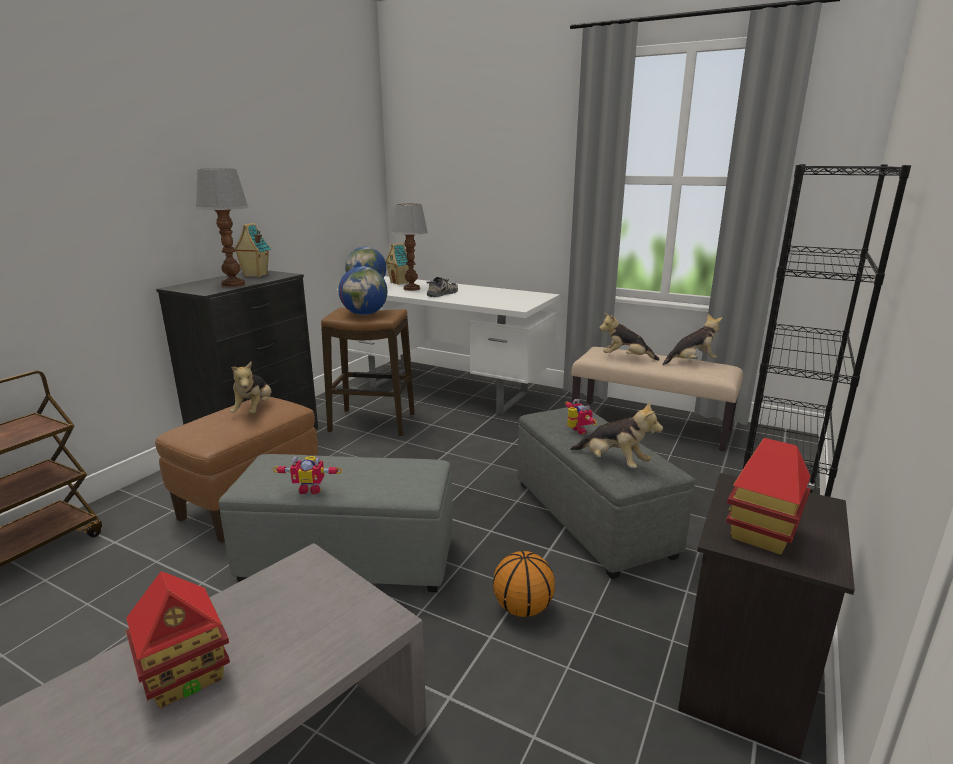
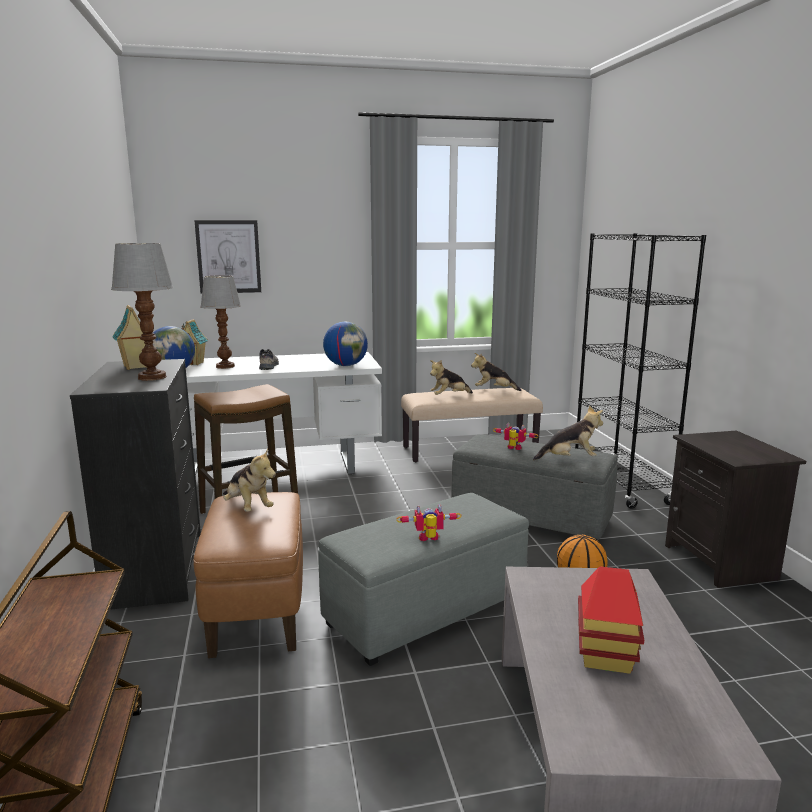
camera: 40 degrees left, 5 degrees down
toy robot [273,456,342,494] -> toy robot turned 150 degrees counterclockwise [396,504,461,541]
globe [338,266,387,315] -> globe moved to [323,322,368,366]
plush toy [663,314,722,365] -> plush toy turned 120 degrees counterclockwise [471,353,521,391]
toy house [726,438,811,555] -> none
none -> picture [195,220,261,293]

